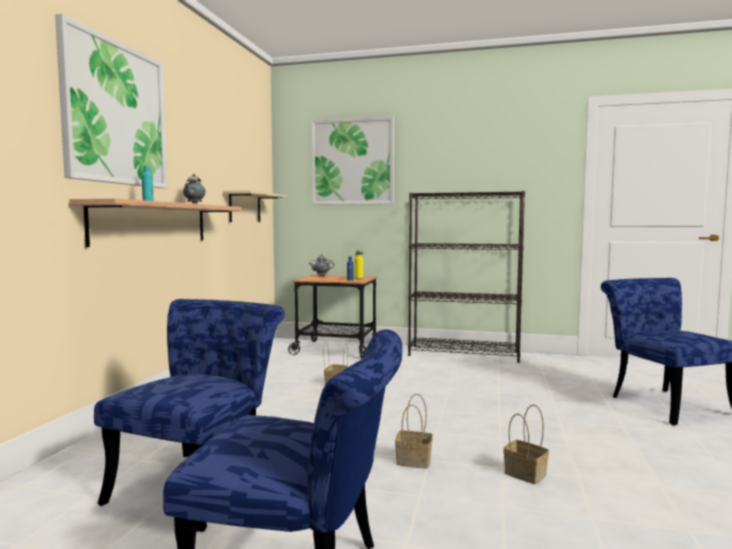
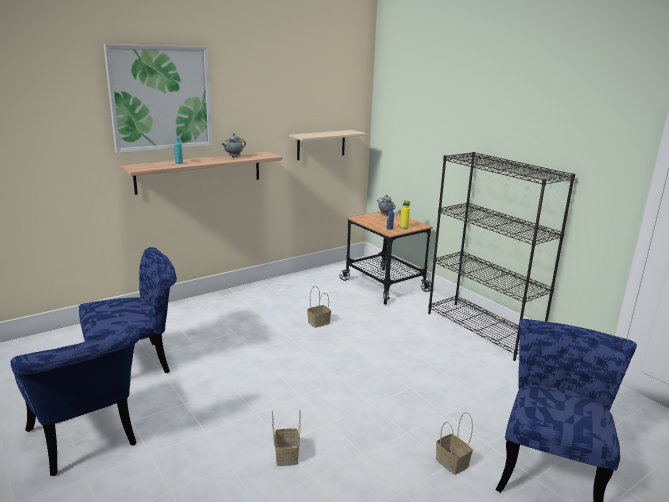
camera: 40 degrees right, 15 degrees up
picture [311,116,394,205] -> none
basket [395,394,433,469] -> basket moved to [436,412,473,475]

